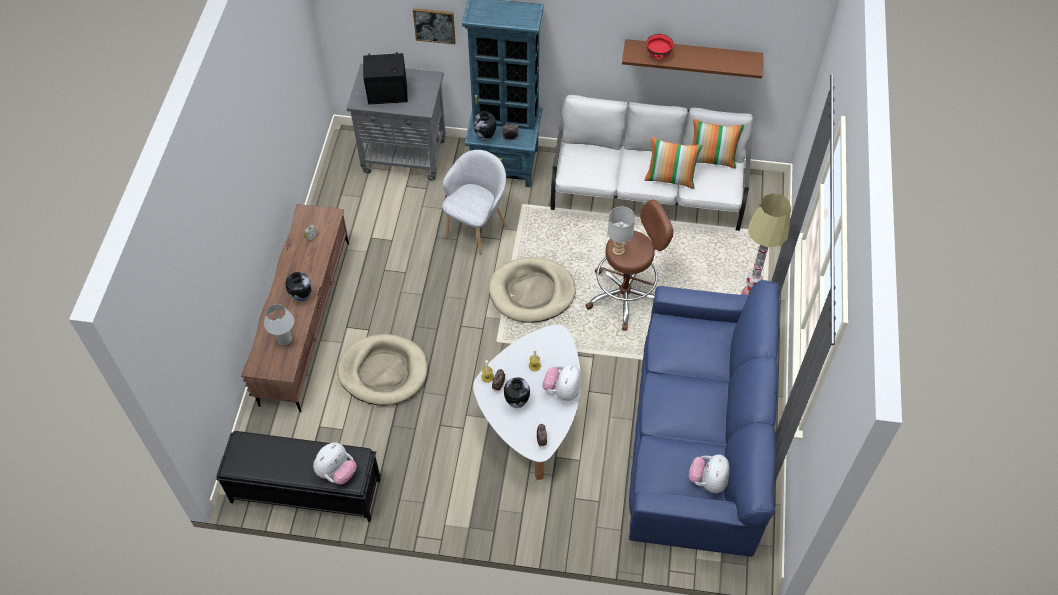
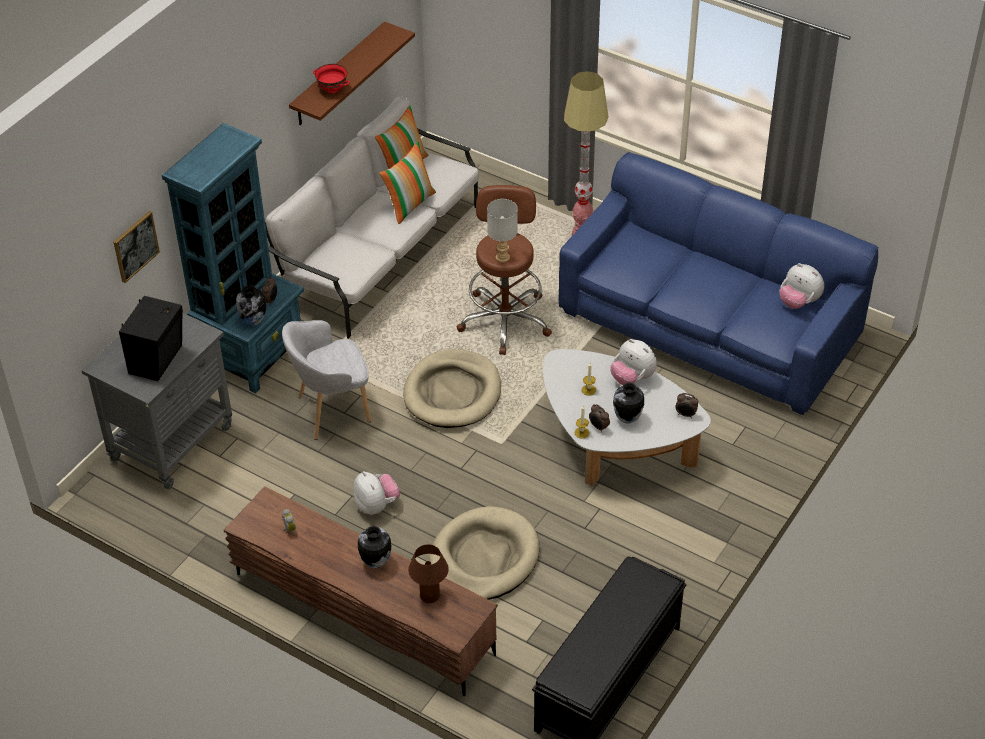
camera: 65 degrees left, 10 degrees down
white table lamp [264,304,294,345] -> brown table lamp [408,544,449,603]
plush toy [313,442,357,485] -> plush toy moved to [353,471,400,514]
grey armchair [442,150,507,255] -> grey armchair turned 75 degrees counterclockwise [282,320,371,440]

